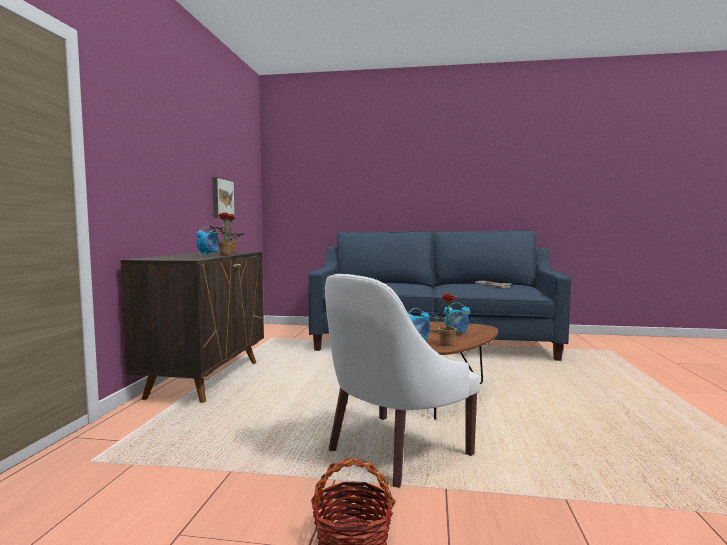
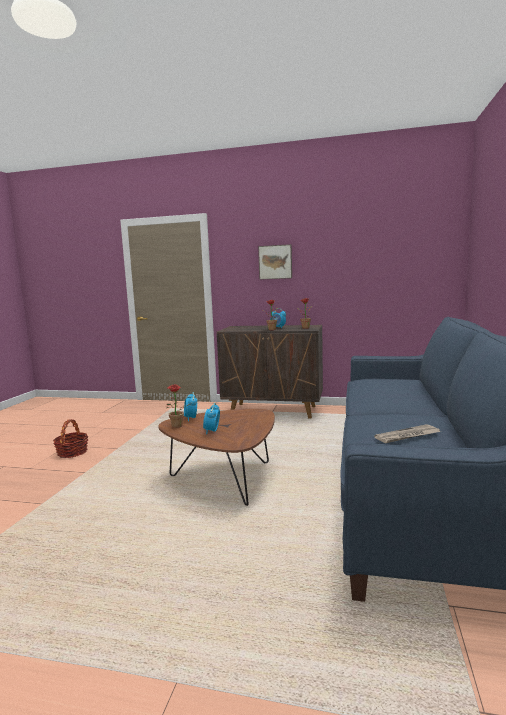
camera: 95 degrees right, 5 degrees up
picture [212,177,235,219] -> picture moved to [258,244,292,280]
white armchair [325,274,480,488] -> none

